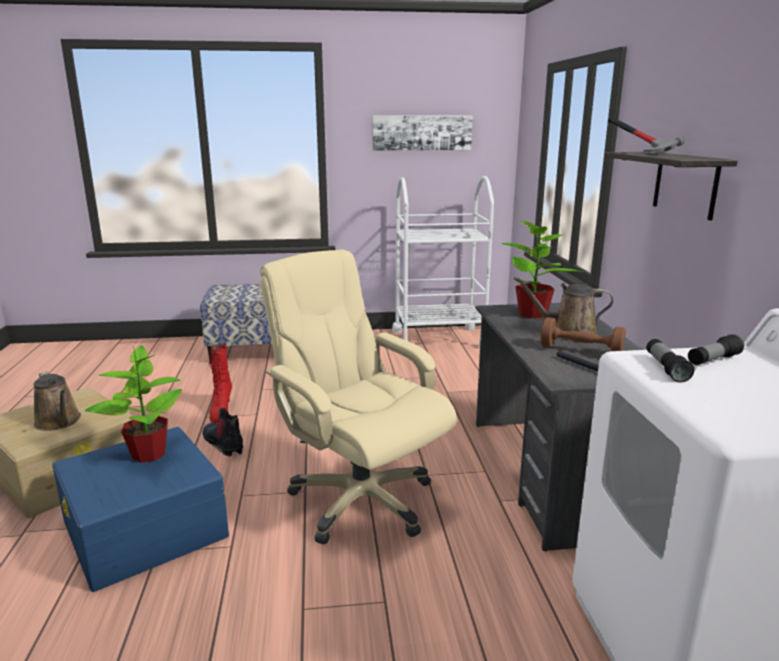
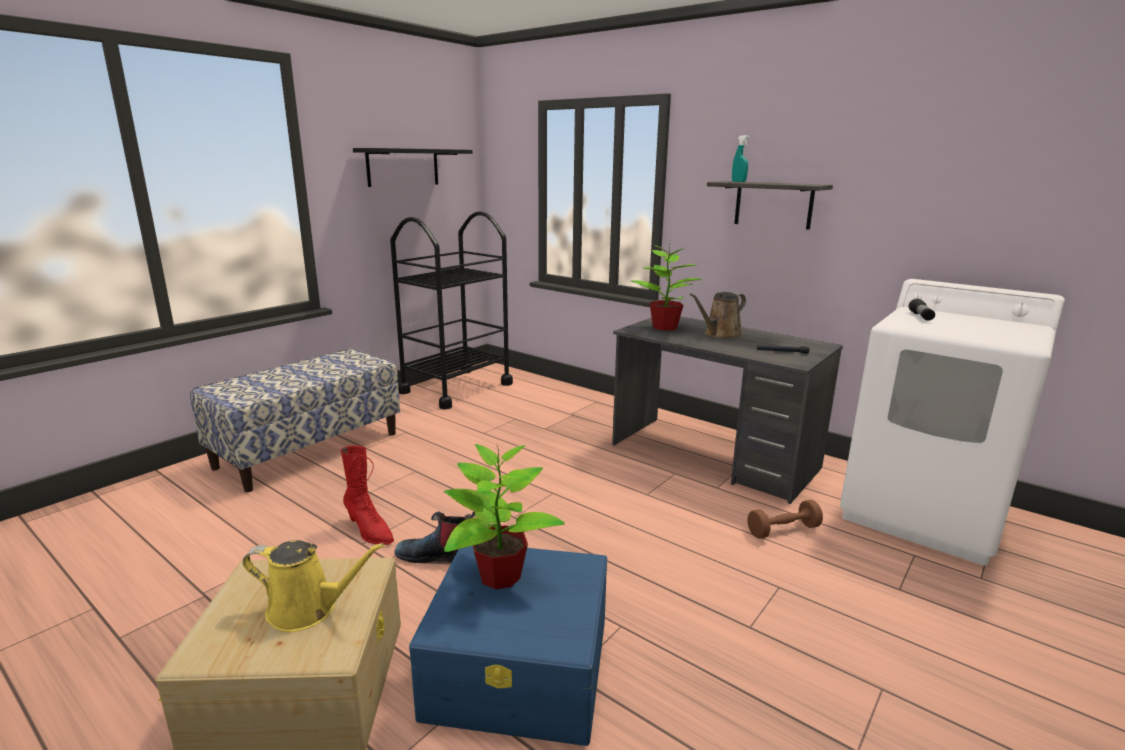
camera: 45 degrees left, 0 degrees up
brown watering can [33,371,81,431] -> yellow watering can [243,540,385,632]
beige office chair [260,250,457,544] -> none
picture [372,115,473,151] -> black shelf [353,148,472,187]
white cart [392,176,494,348] -> black cart [390,211,513,410]
brown dumbbell [540,317,626,351] -> brown dumbbell moved to [748,500,823,539]
hammer [608,117,684,155] -> turquoise spray bottle [732,135,749,182]
flashlight [646,339,694,383] -> none

